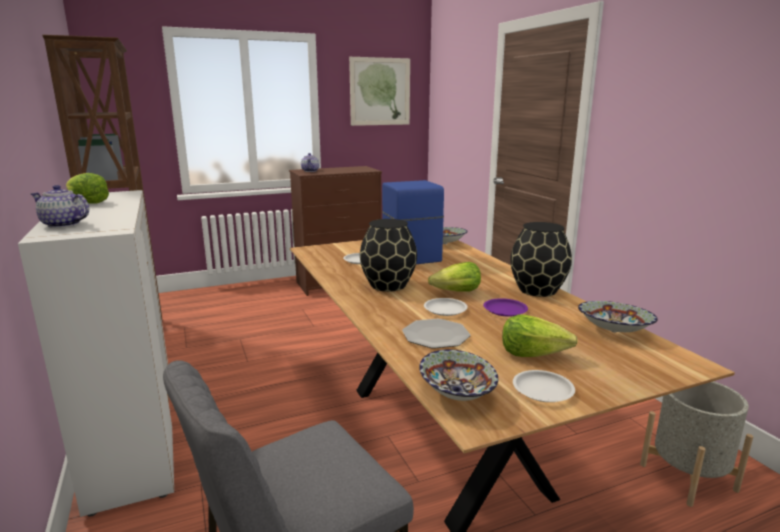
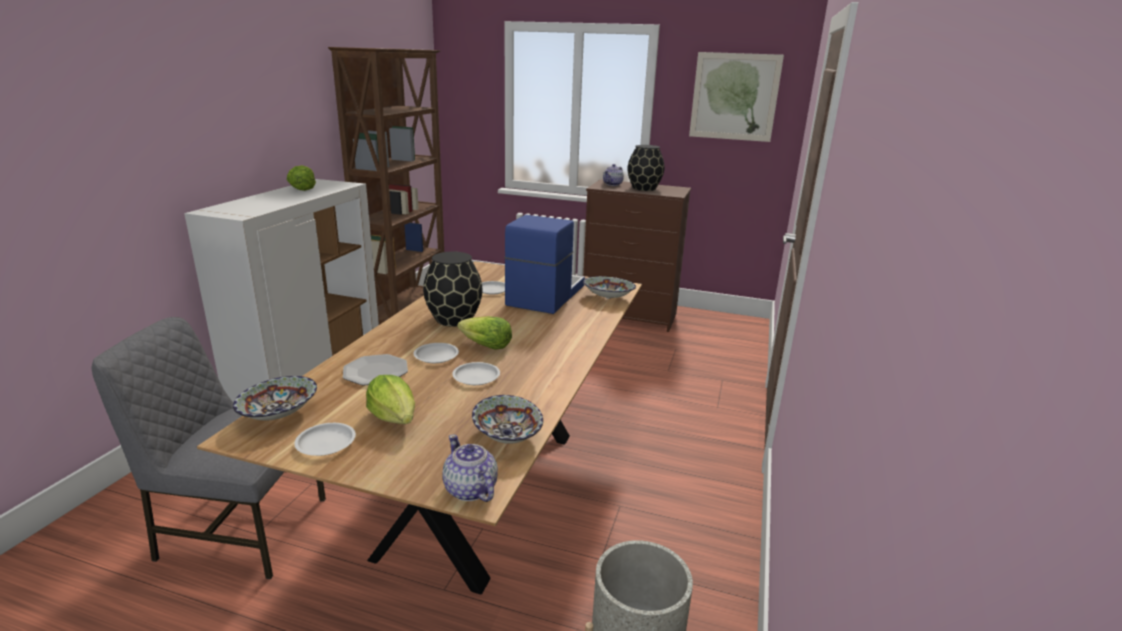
camera: 40 degrees right, 5 degrees up
teapot [31,185,89,228] -> teapot moved to [442,434,498,502]
purple plate [483,298,528,317] -> white plate [452,362,500,385]
black vase [510,222,572,297] -> black vase moved to [628,145,665,191]

